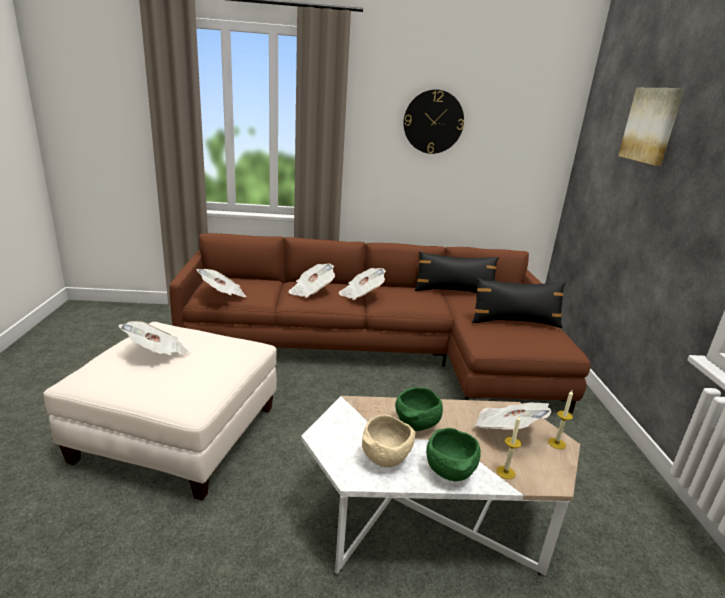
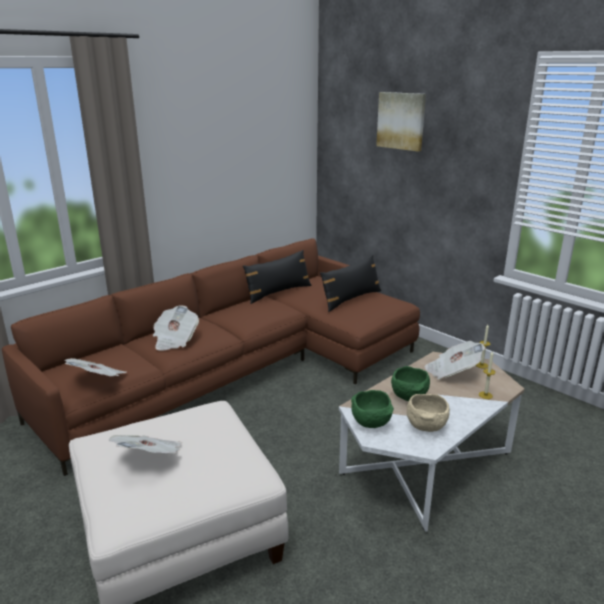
camera: 40 degrees left, 0 degrees up
newspaper [339,268,386,300] -> none
wall clock [404,90,464,154] -> none
green bowl [426,428,481,481] -> green bowl moved to [351,390,394,428]

